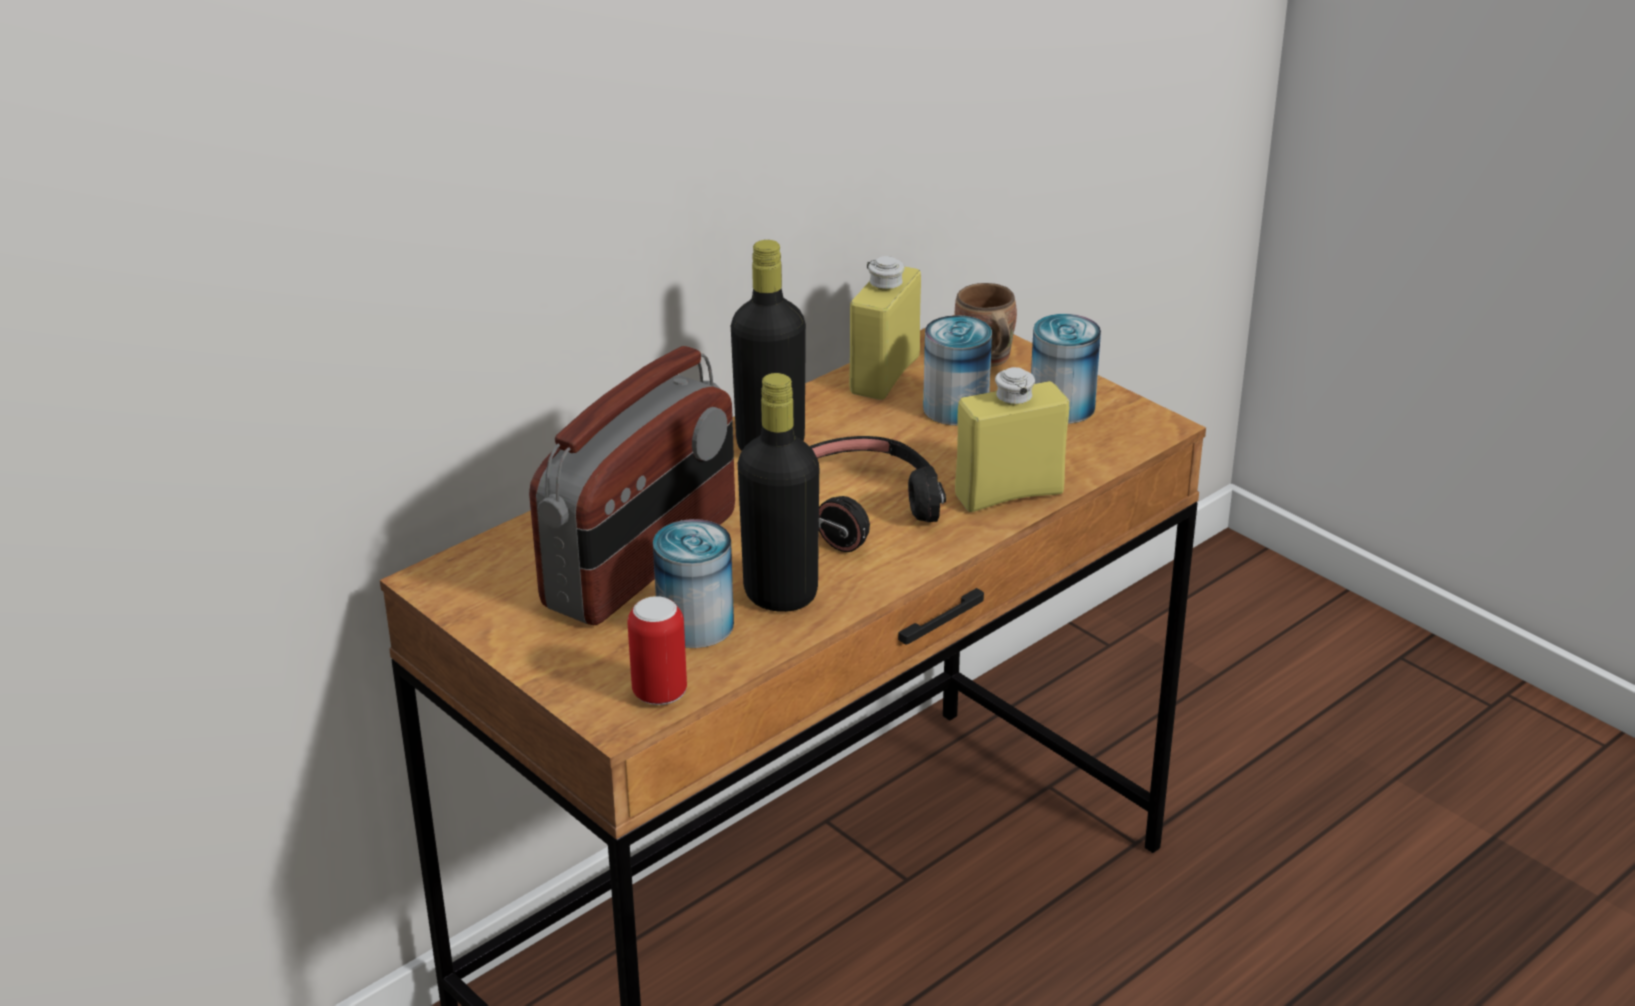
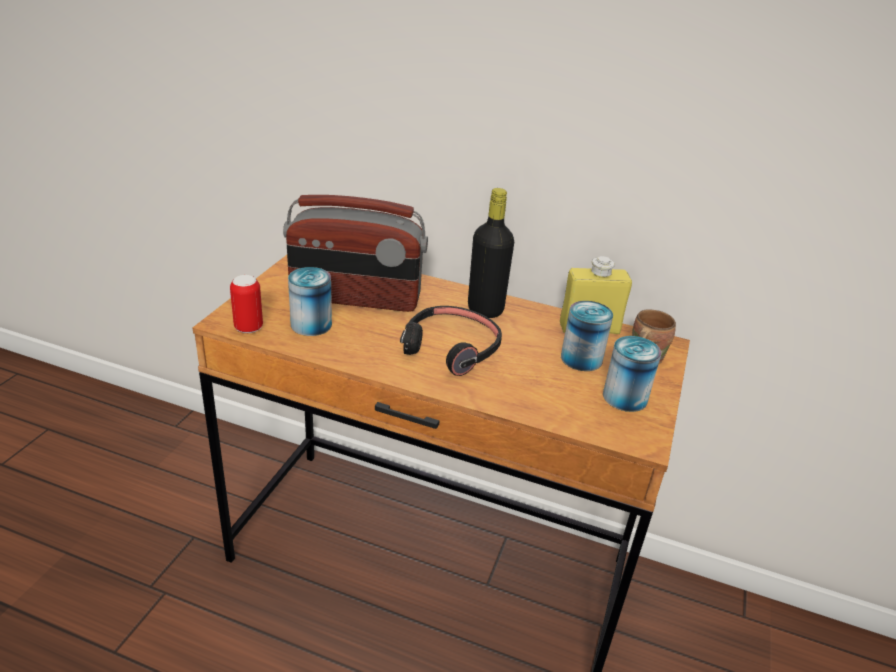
camera: 60 degrees right, 0 degrees up
black bottle [738,373,819,612] -> none
yellow bottle [955,367,1069,512] -> none

